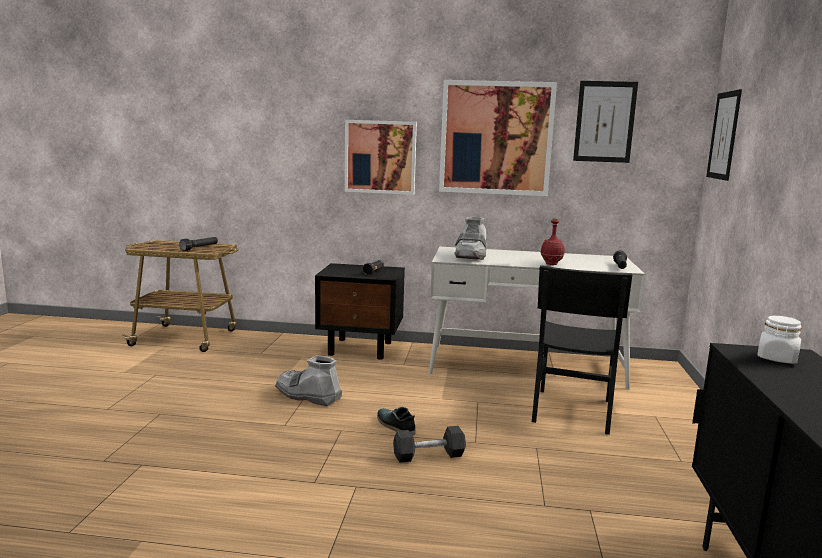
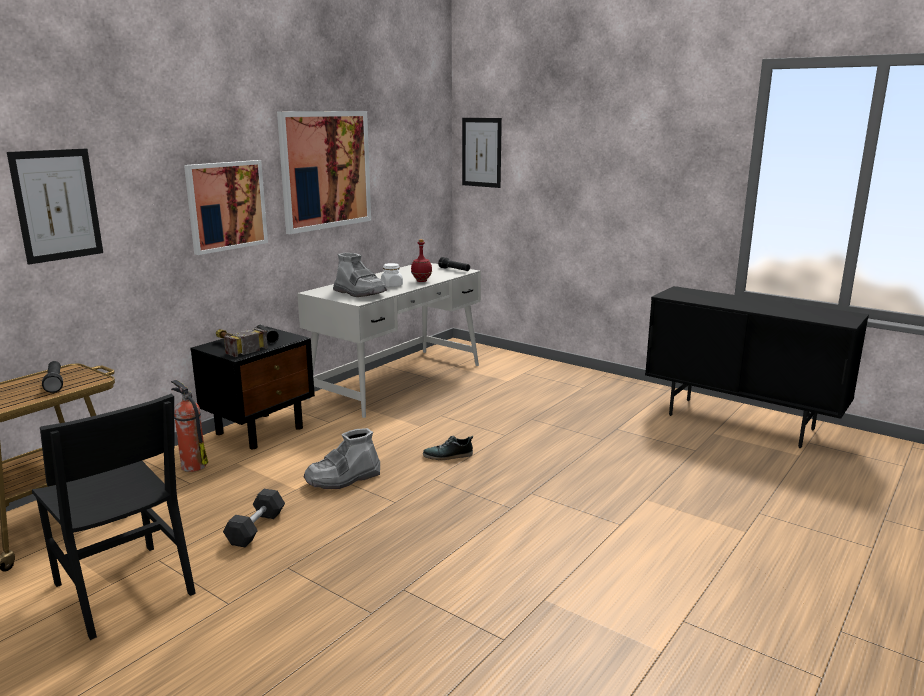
camera: 60 degrees left, 5 degrees up
grey dumbbell [393,426,466,463] -> grey dumbbell moved to [223,489,285,548]
black chair [532,265,632,435] -> black chair moved to [32,394,196,640]
picture [573,81,638,163] -> picture moved to [7,149,103,265]
white jar [757,316,802,364] -> white jar moved to [381,263,403,287]
none -> fire extinguisher [171,380,208,472]
none -> hammer [216,328,268,357]

